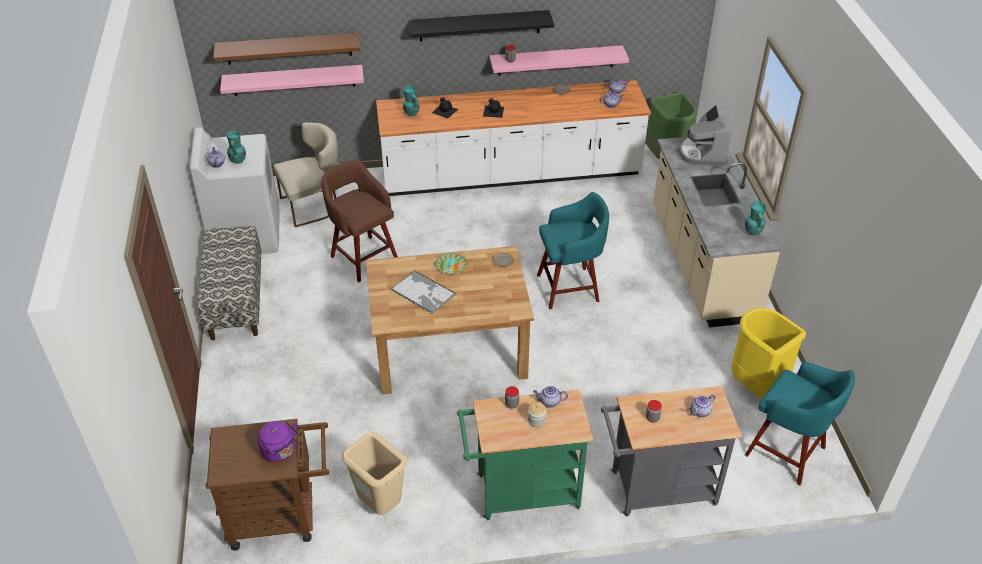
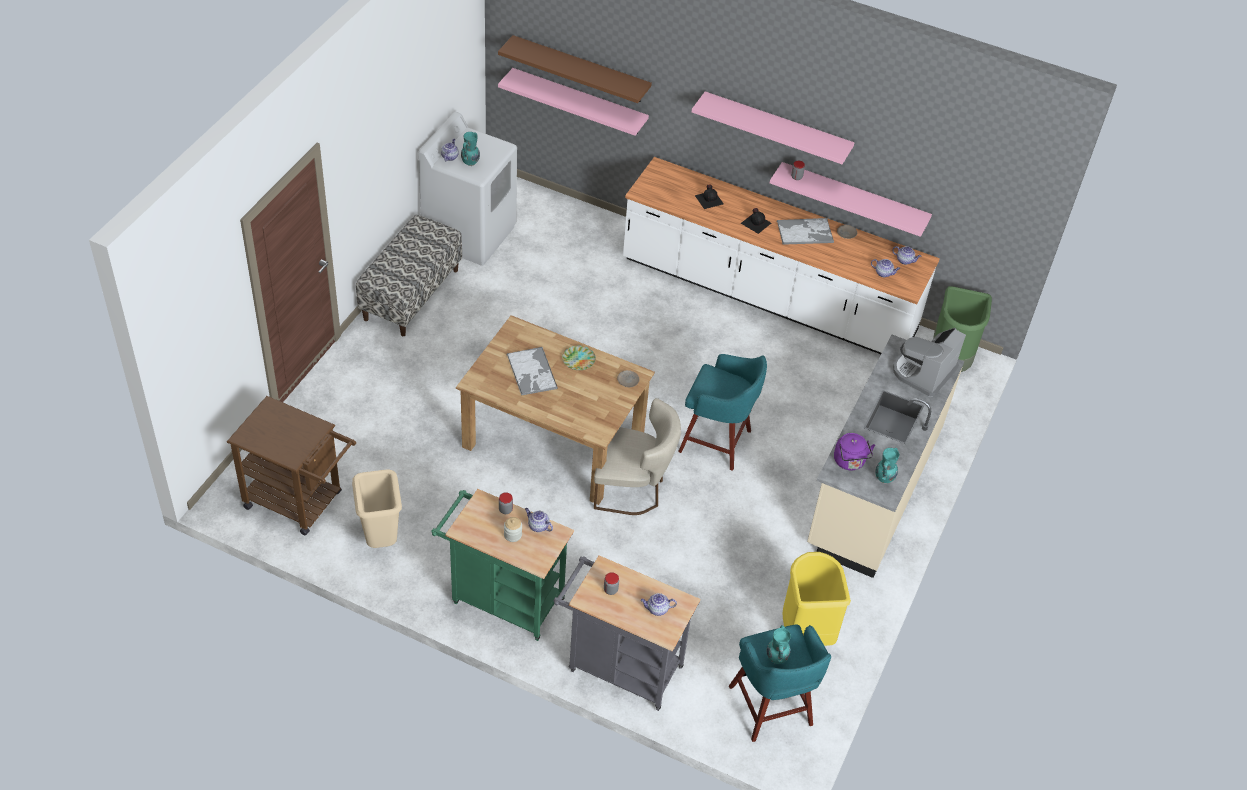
camera: 30 degrees right, 5 degrees up
purple kettle [258,421,299,462] -> purple kettle moved to [834,433,875,470]
beige chair [273,123,338,227] -> beige chair moved to [594,398,681,515]
brown stool [321,160,398,283] -> none
turquoise vase [403,85,419,117] -> turquoise vase moved to [767,625,791,664]
black shelf [410,10,554,42] -> pink shelf [692,91,855,164]
none -> tray [777,218,834,245]

